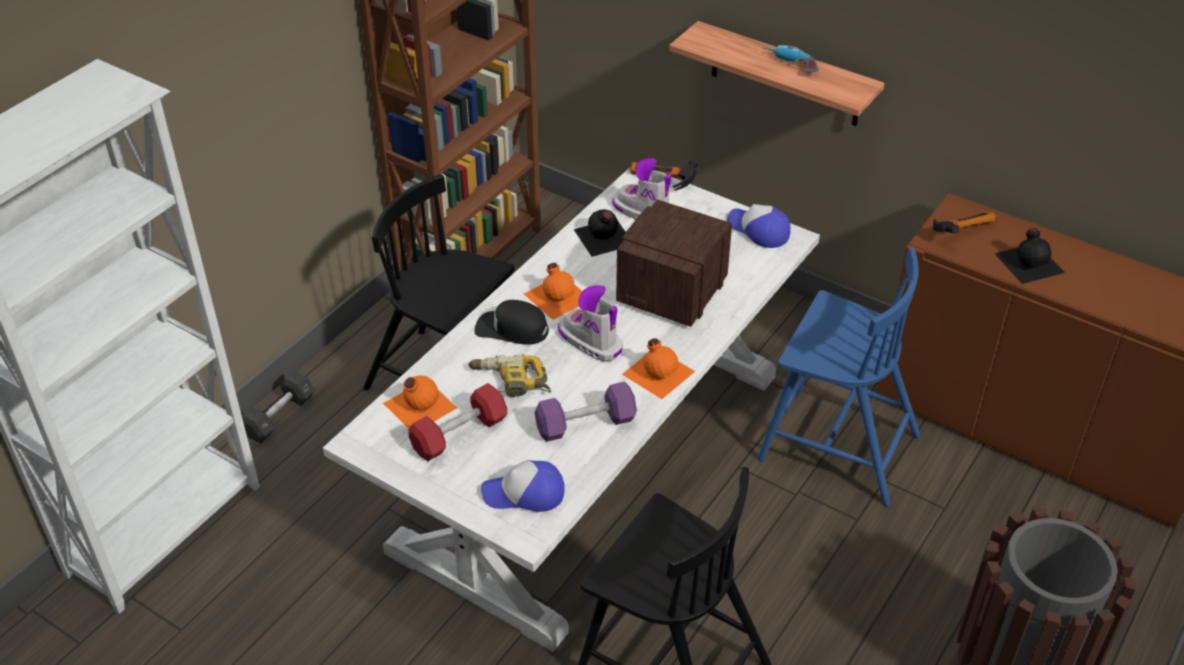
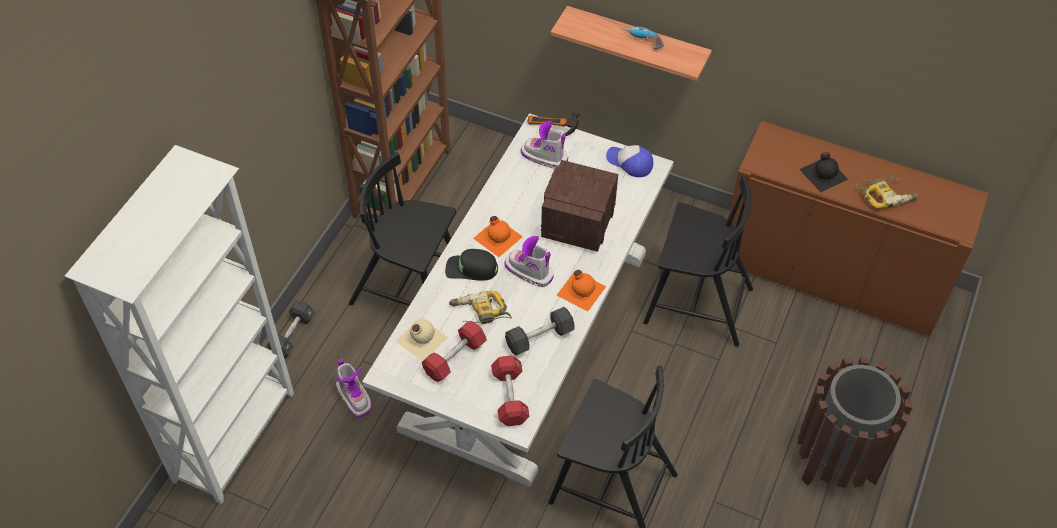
camera: 10 degrees left, 10 degrees up
orange bottle [383,375,457,429] -> beige bottle [396,318,448,361]
cap [481,460,565,512] -> red dumbbell [491,356,530,426]
purple dumbbell [535,381,637,442] -> black dumbbell [505,307,575,355]
black bottle [573,209,625,257] -> none
blue chair [757,247,921,506] -> black chair [643,176,753,347]
hammer [933,212,996,233] -> none
none -> boot [336,359,372,418]
none -> power drill [855,178,919,209]

